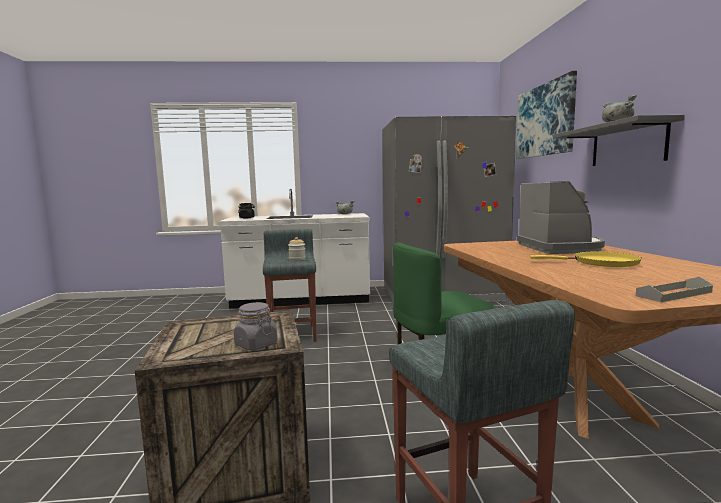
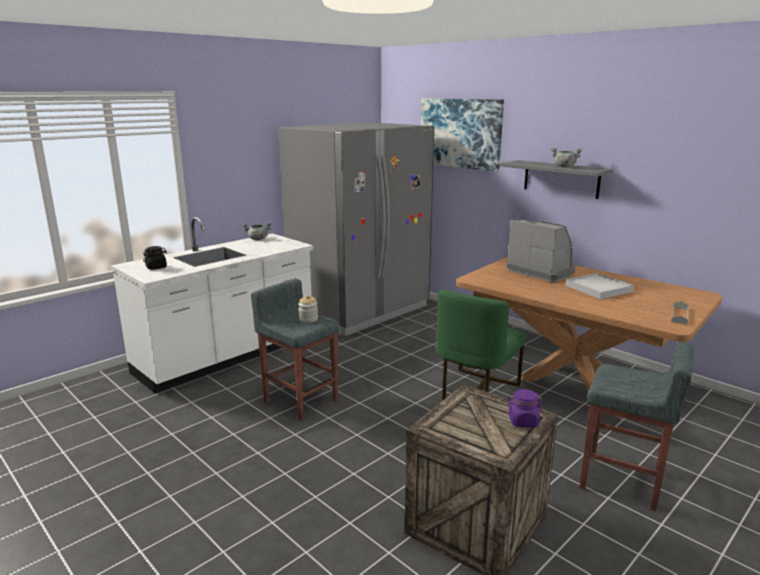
camera: 40 degrees left, 10 degrees up
grey jar [234,302,278,350] -> purple jar [507,389,542,428]
yellow frying pan [530,252,642,267] -> white tray [566,273,634,299]

